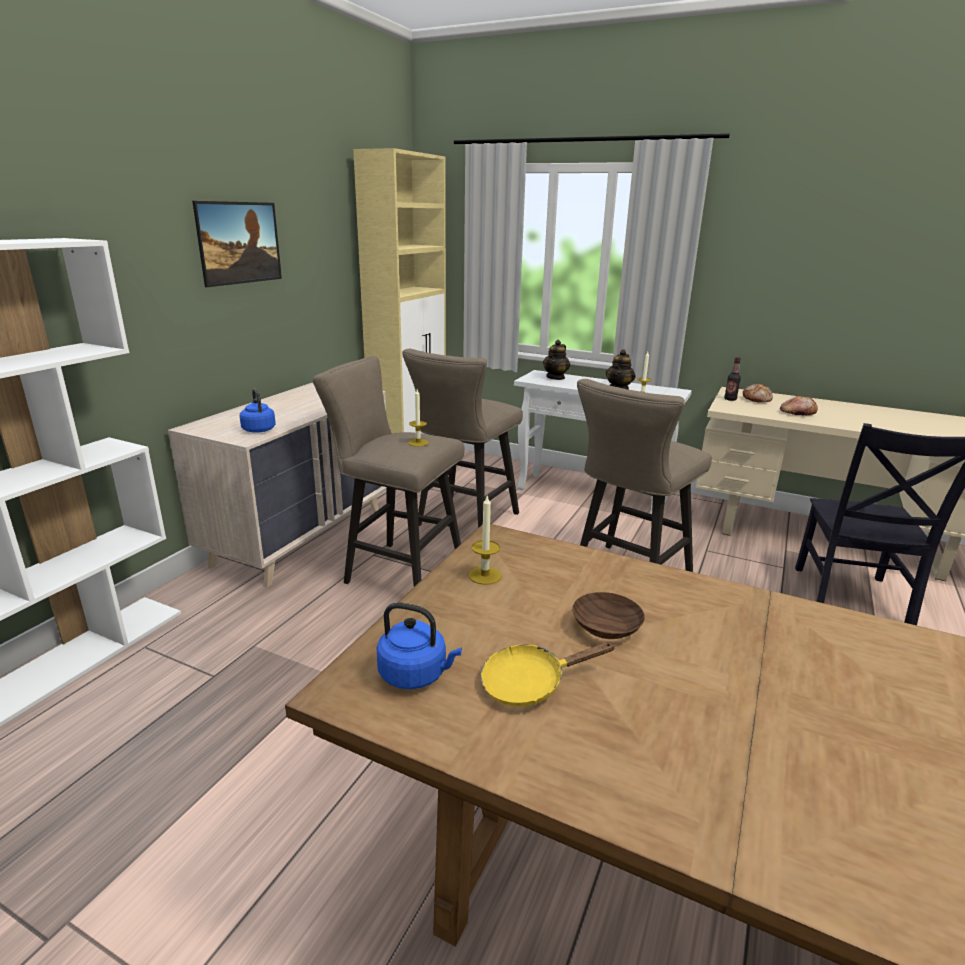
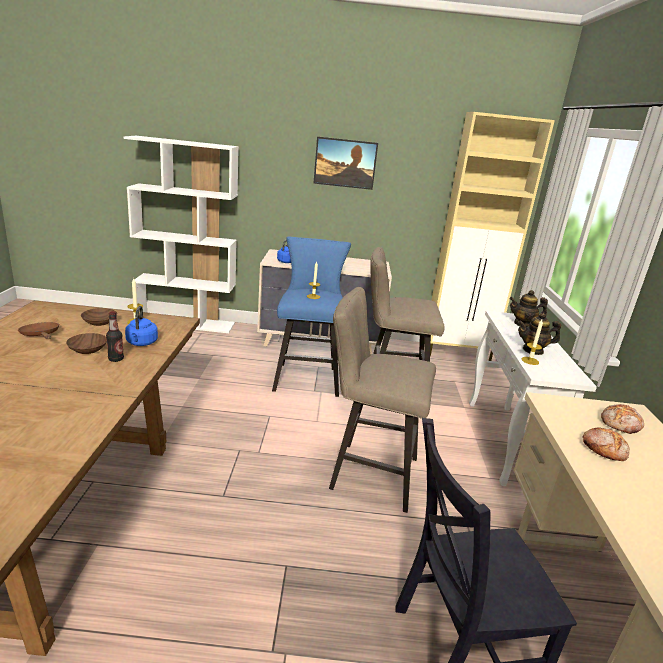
camera: 65 degrees right, 0 degrees up
beige stool [313,356,465,587] -> blue stool [272,237,351,397]
blue kettle [376,602,462,689] -> blue kettle moved to [125,306,158,346]
yellow frying pan [481,642,616,707] -> brown frying pan [18,322,59,339]
bottle [724,357,741,401] -> bottle moved to [106,311,124,362]
none -> brown bowl [81,308,117,326]

